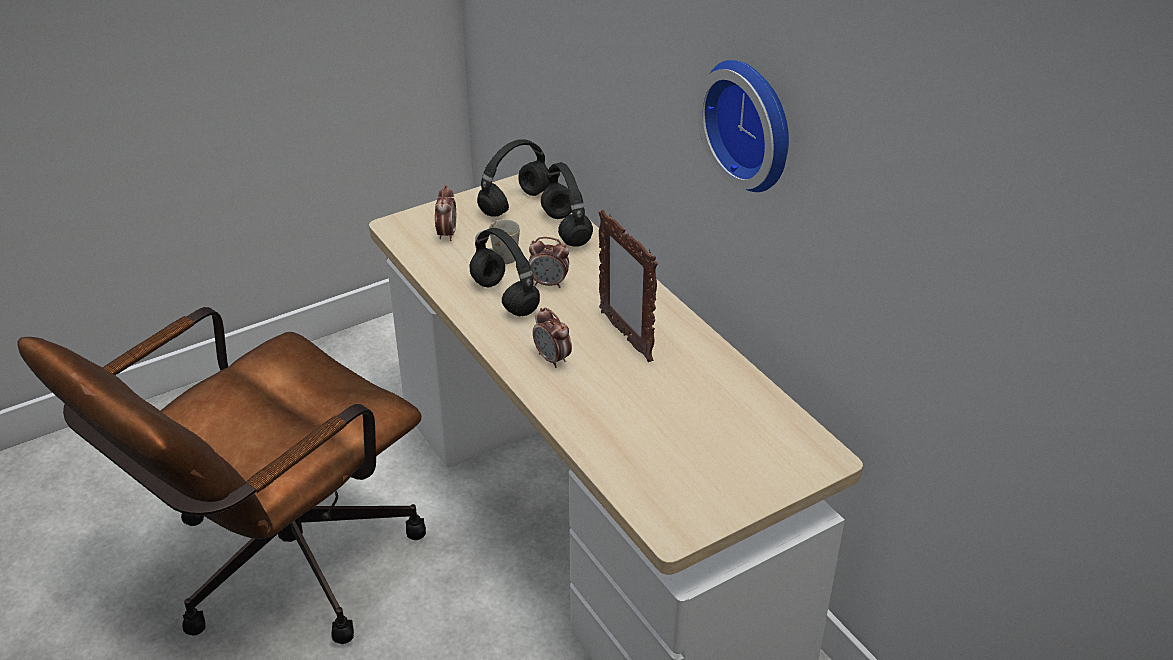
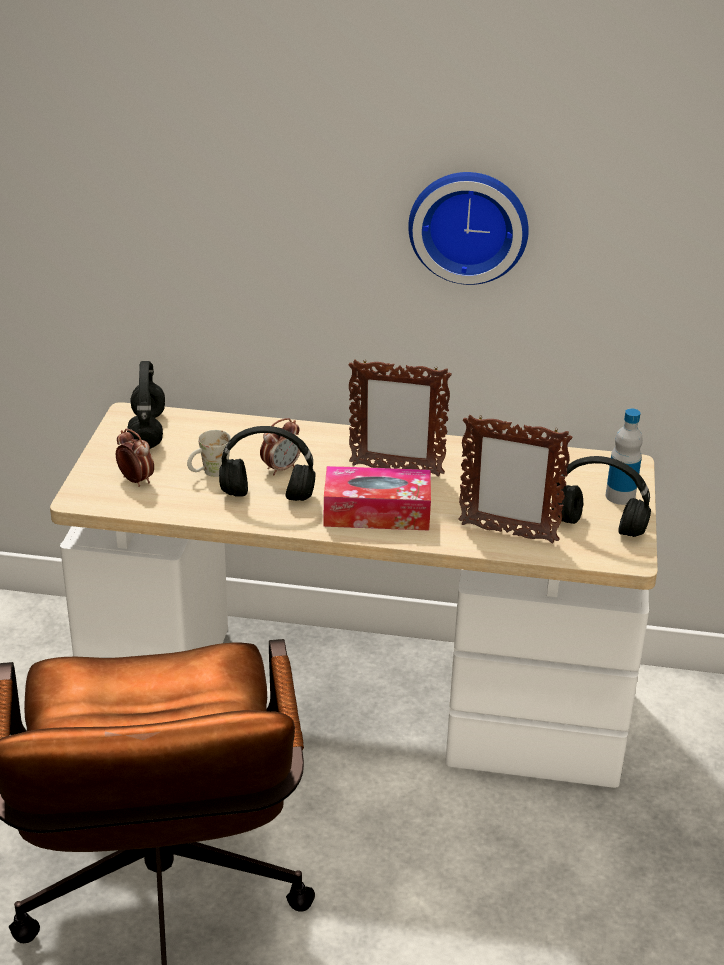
camera: 50 degrees left, 5 degrees down
alarm clock [533,308,572,368] -> tissue box [323,466,431,531]
black headphones [541,162,593,247] -> black headphones moved to [551,456,651,537]
none -> picture frame [458,415,572,544]
none -> bottle [606,408,643,505]

